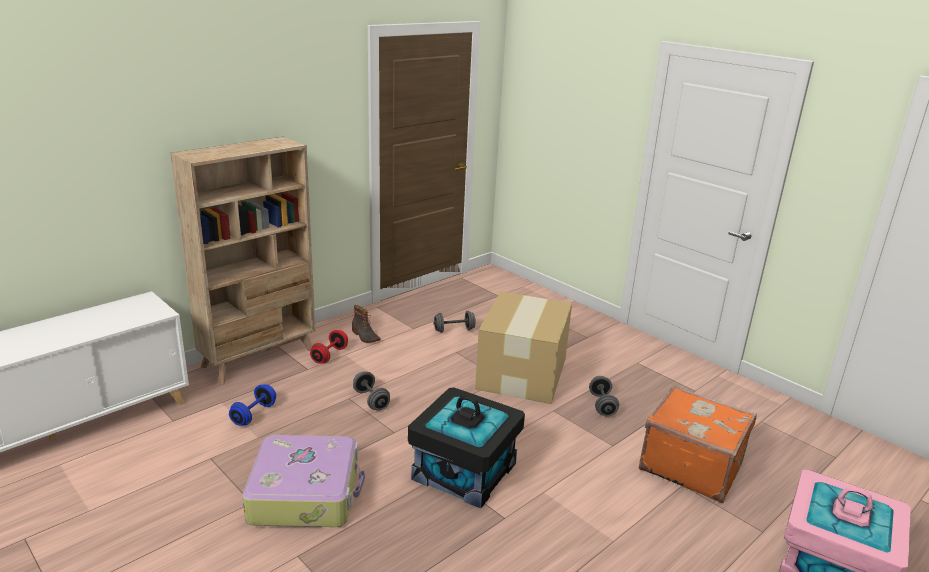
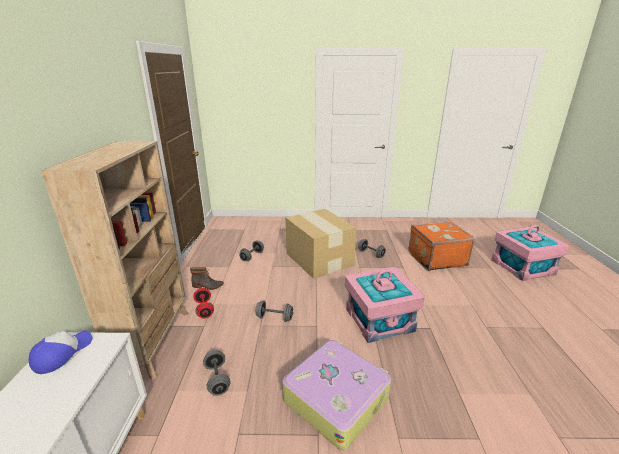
camera: 45 degrees left, 0 degrees up
blue dumbbell [229,385,276,426] -> grey dumbbell [203,350,230,396]
black storage box [408,388,525,509] -> pink storage box [345,267,425,343]
none -> cap [29,330,92,374]

